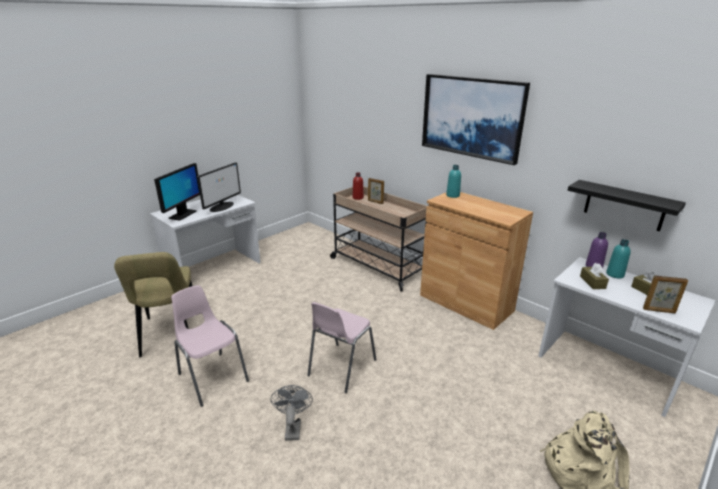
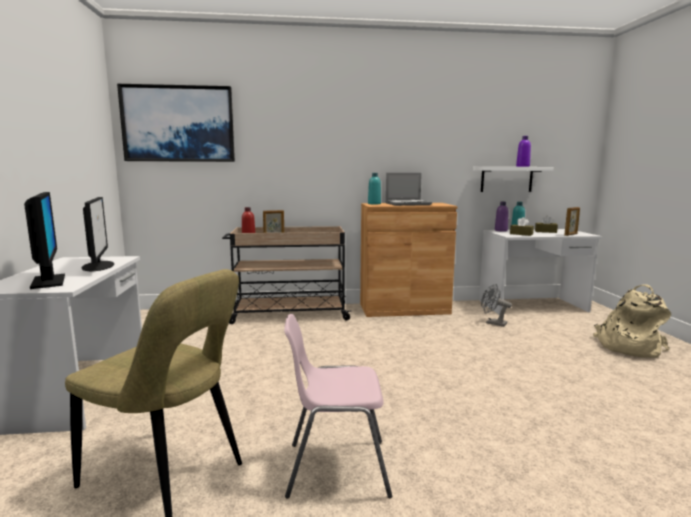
camera: 50 degrees left, 15 degrees down
grey fan [271,385,313,441] -> grey fan moved to [481,284,512,327]
pink chair [307,302,376,393] -> none
picture [422,74,530,165] -> picture moved to [117,84,235,162]
black shelf [568,180,686,231] -> white shelf [473,167,554,192]
none -> laptop [385,173,432,206]
none -> purple bottle [516,136,531,167]

